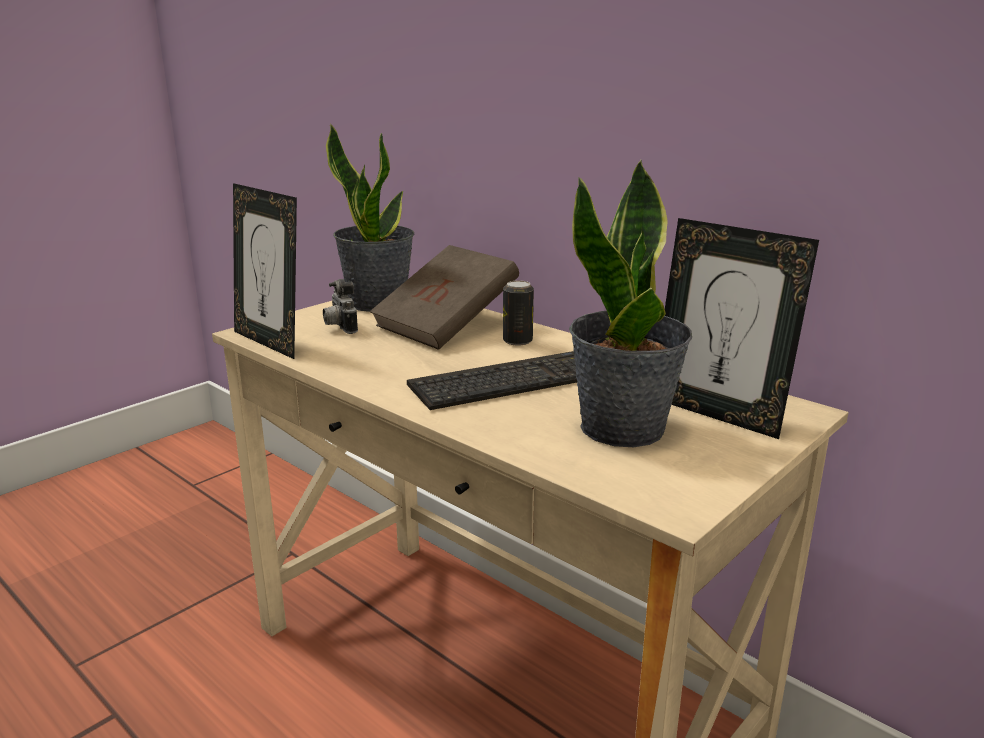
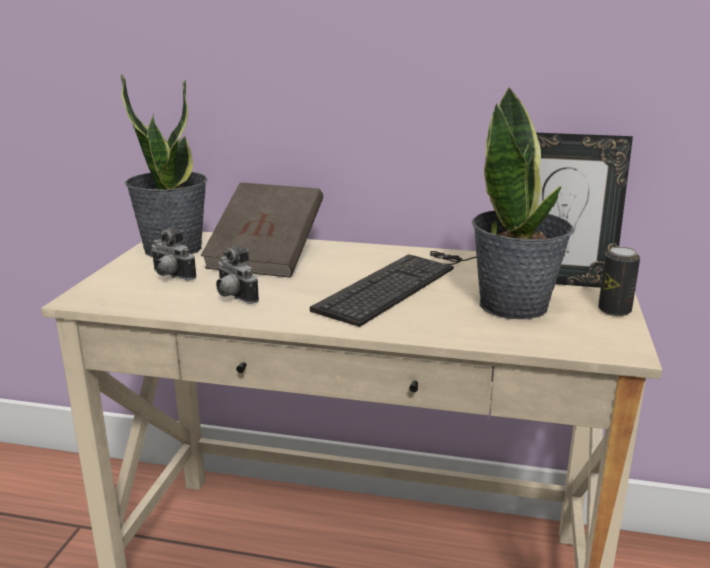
camera: 30 degrees left, 0 degrees up
picture frame [233,183,297,359] -> none
can [503,281,534,346] -> can moved to [598,247,640,316]
none -> camera [216,246,259,304]

